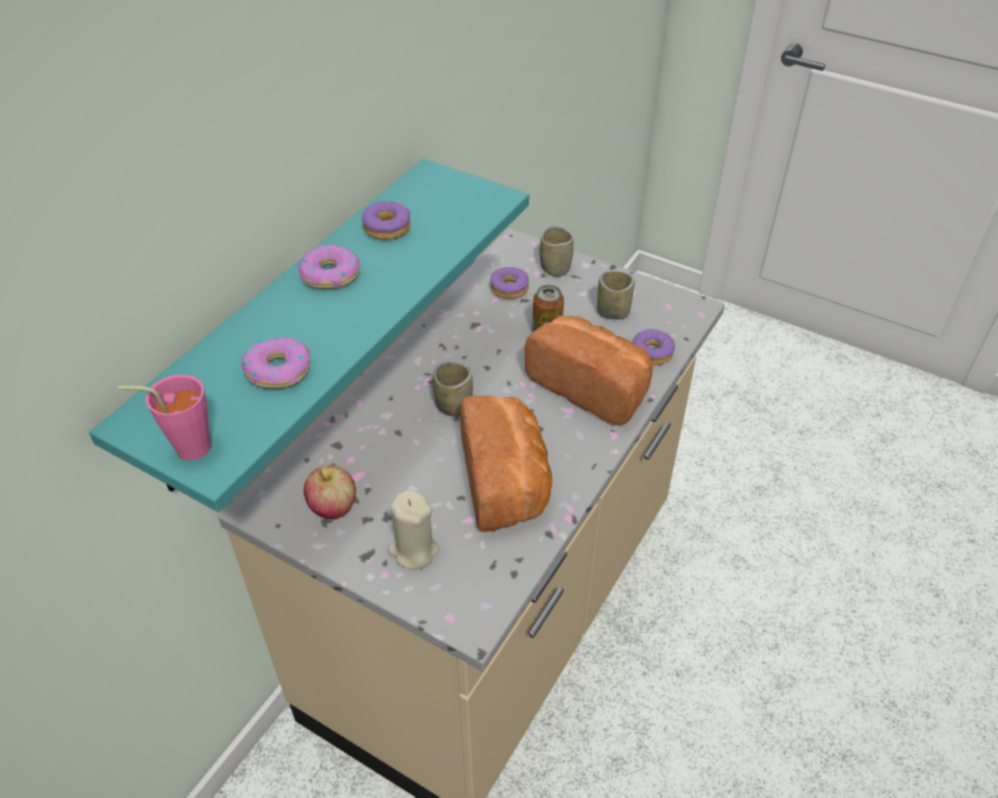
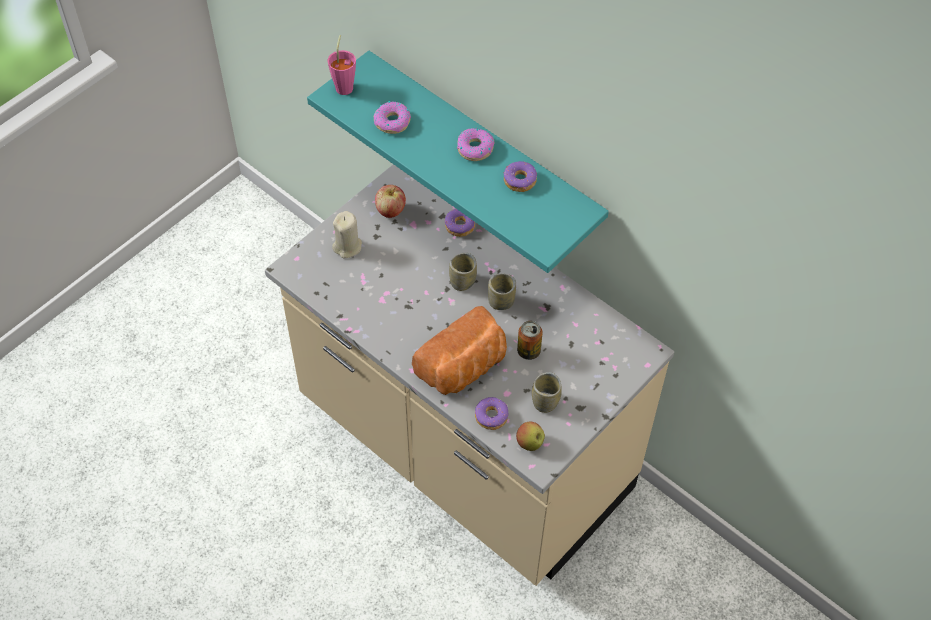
camera: 100 degrees right, 10 degrees up
bread [460,395,552,532] -> none
donut [490,267,529,299] -> donut moved to [445,209,475,237]
cup [539,226,574,277] -> cup moved to [488,274,516,310]
none -> apple [516,422,545,451]

